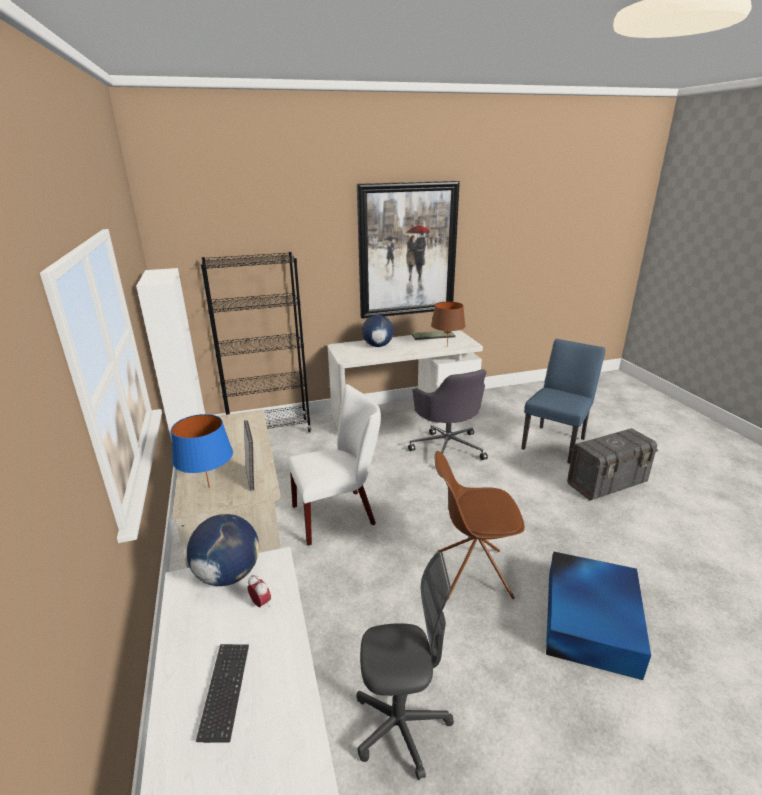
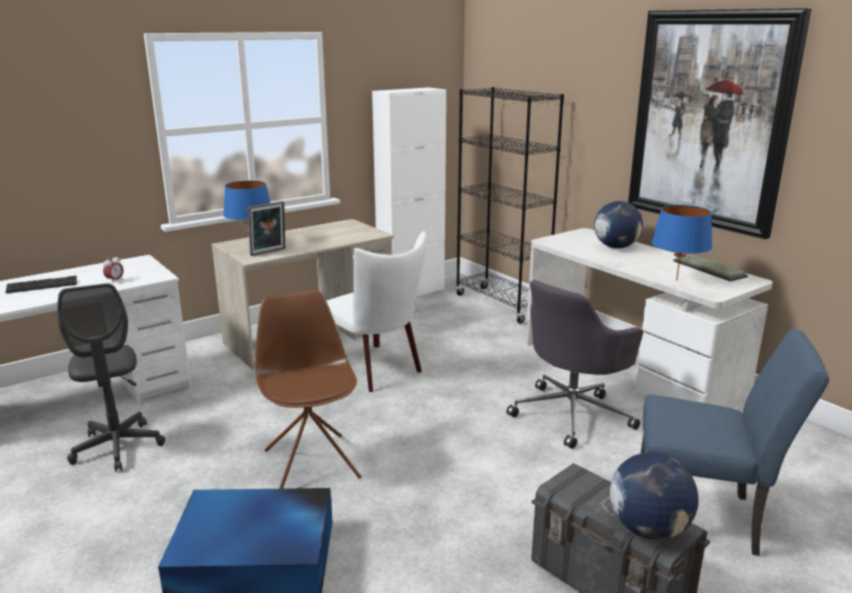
camera: 70 degrees right, 5 degrees down
globe [187,514,259,586] -> globe moved to [610,452,699,540]
brown table lamp [431,302,465,345] -> blue table lamp [652,205,712,281]

